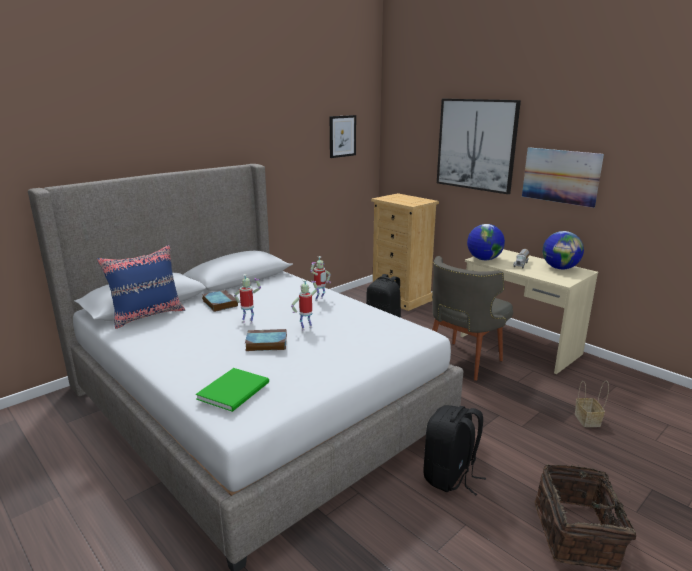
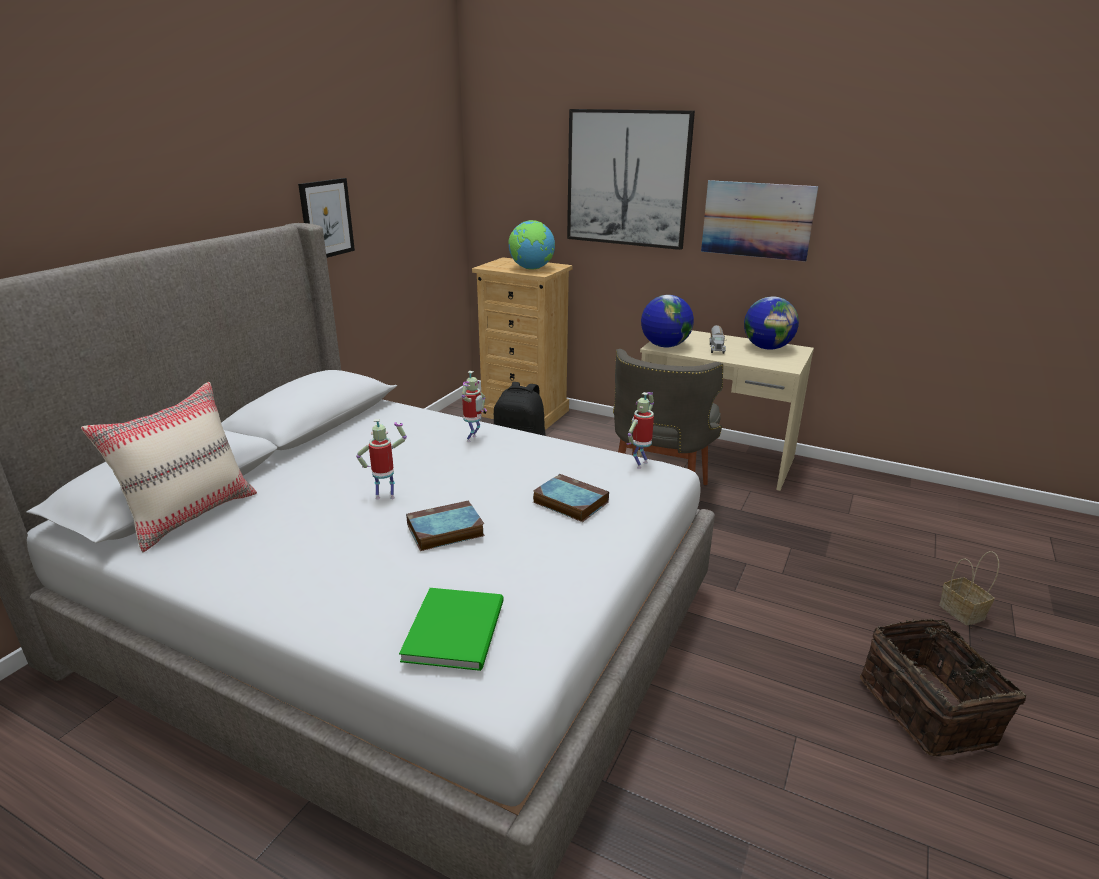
camera: 20 degrees left, 5 degrees up
blue pillow [97,245,185,329] -> beige pillow [81,382,257,552]
book [202,290,238,312] -> book moved to [533,474,609,522]
toy robot [291,280,318,331] -> toy robot moved to [626,392,654,469]
picture [330,115,356,158] -> picture moved to [298,178,355,258]
black backpack [424,405,486,495] -> none
basket [575,381,609,427] -> basket moved to [939,551,999,625]
none -> globe [508,220,555,270]

